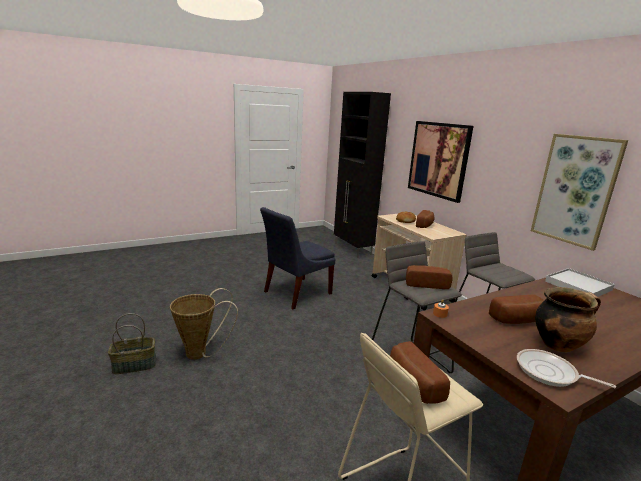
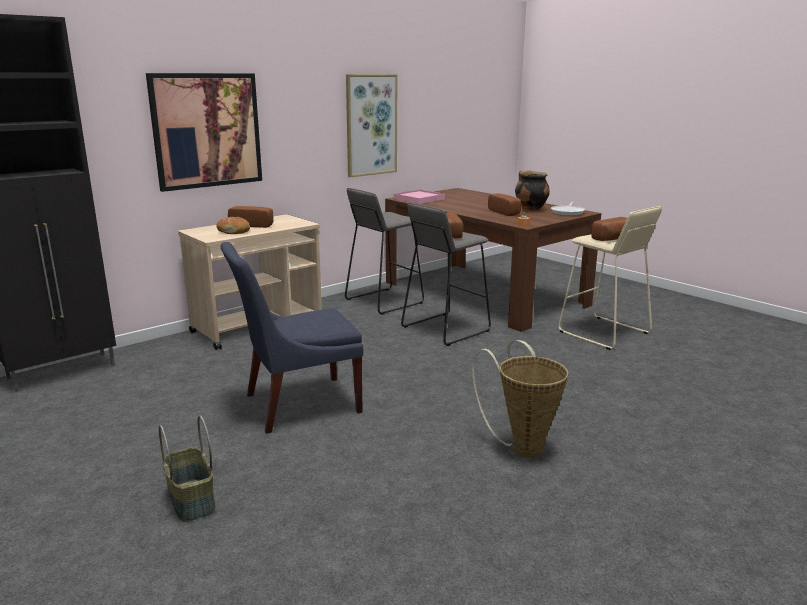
camera: 100 degrees left, 0 degrees up
basket [108,313,156,374] -> basket moved to [159,415,215,522]
blue chair [260,207,335,309] -> blue chair turned 120 degrees clockwise [220,242,363,434]
white tray [545,268,615,297] -> pink tray [394,189,445,204]

